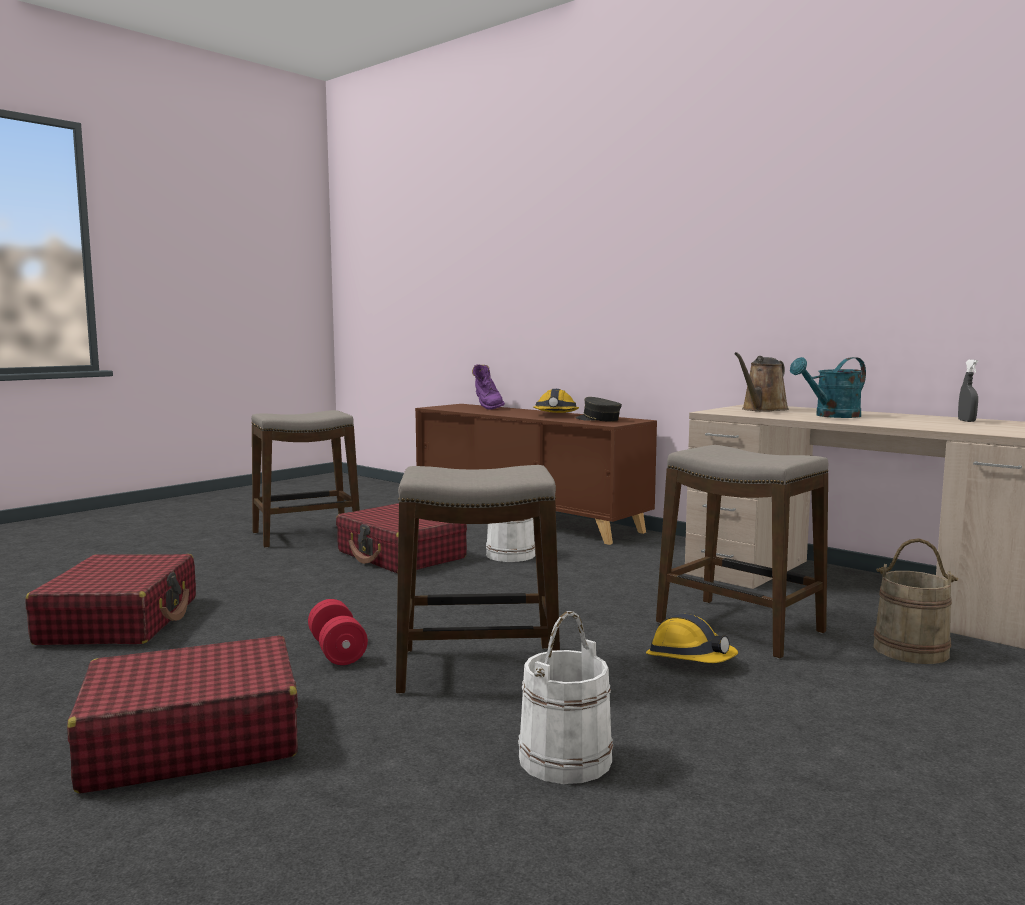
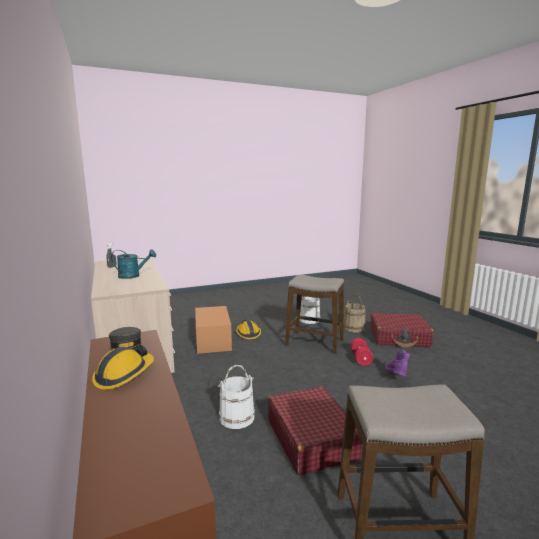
camera: 155 degrees left, 5 degrees up
red suitcase [26,554,196,645] -> none
purple boot [472,364,505,409] -> purple boot moved to [385,349,411,377]
stool [656,445,828,659] -> cardboard box [195,306,232,354]
brown watering can [734,352,789,411] -> none
beige bucket [873,538,959,664] -> beige bucket moved to [343,294,366,333]

